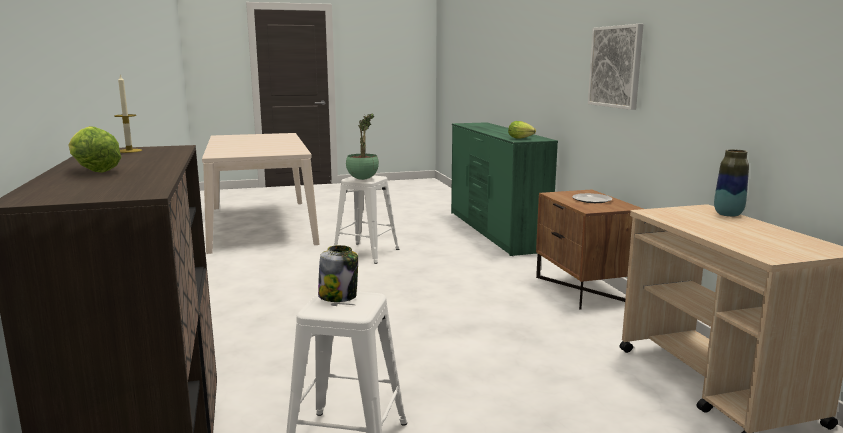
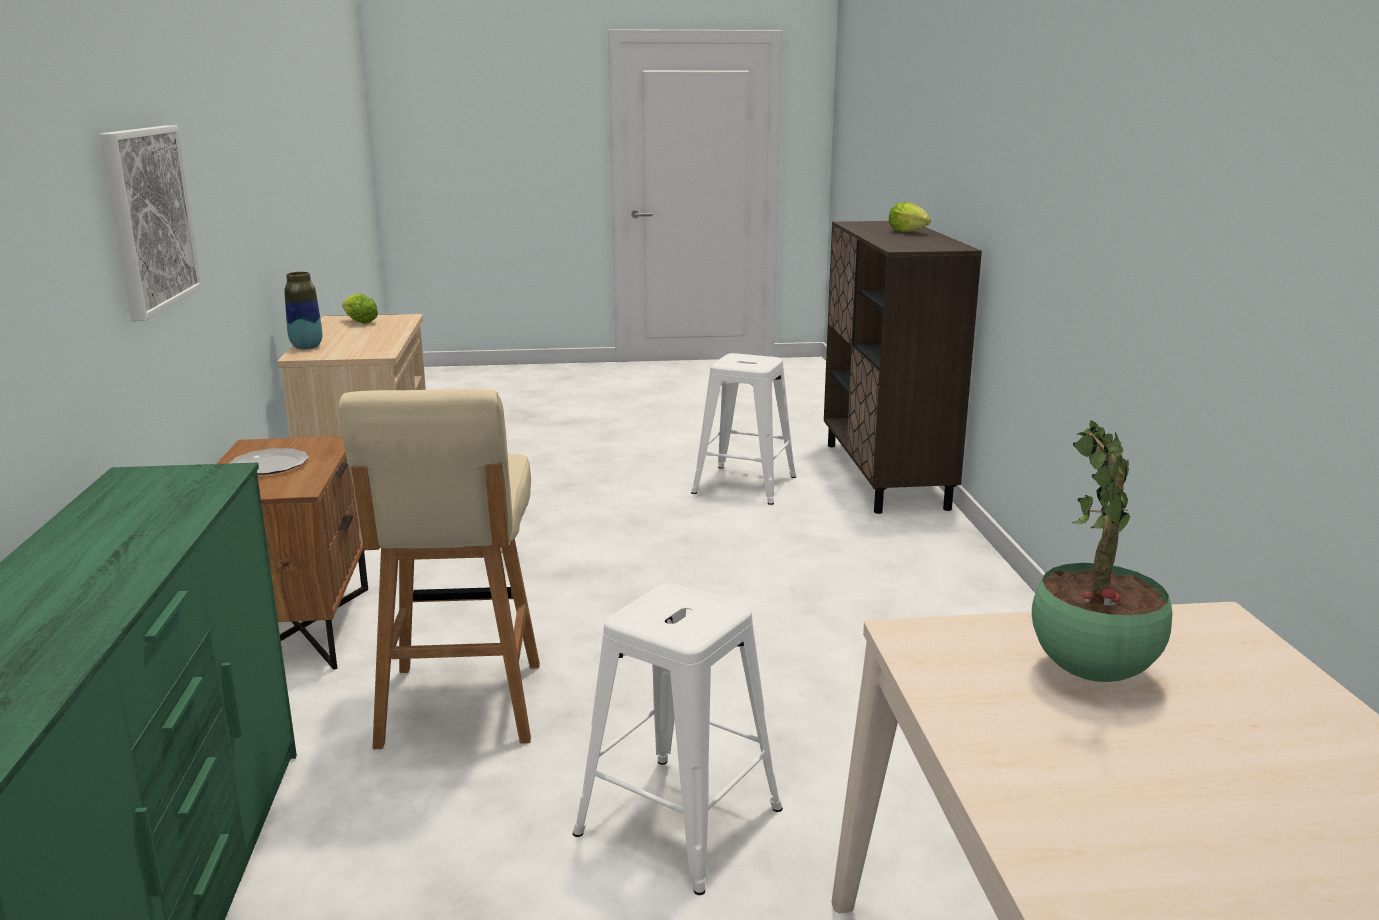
camera: 170 degrees left, 5 degrees up
candle [114,74,142,153] -> none
jar [318,245,358,302] -> none
potted plant [346,114,379,180] -> potted plant moved to [1032,420,1172,682]
lettuce [508,121,536,139] -> lettuce moved to [342,293,378,324]
none -> beige stool [339,389,540,749]

